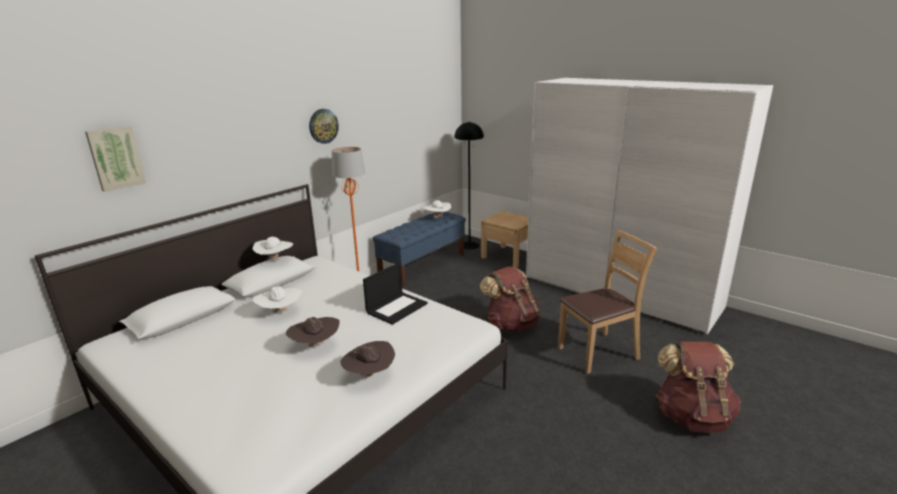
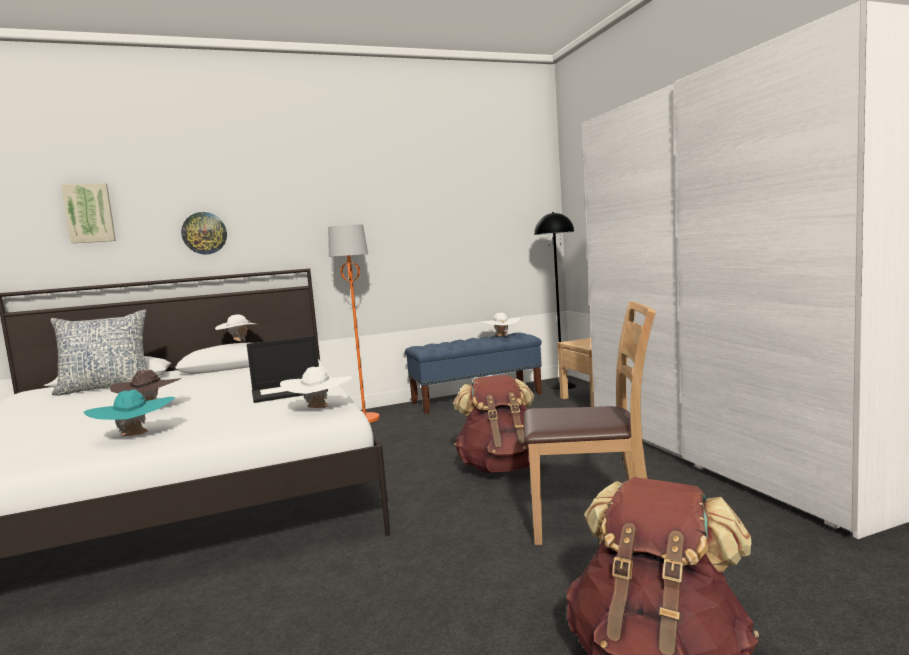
camera: 30 degrees right, 15 degrees down
white hat [253,286,302,313] -> white hat moved to [280,366,352,408]
wall clock [309,109,339,144] -> wall clock moved to [181,212,227,255]
brown hat [340,341,395,378] -> turquoise hat [84,390,175,436]
none -> pillow [50,309,146,395]

